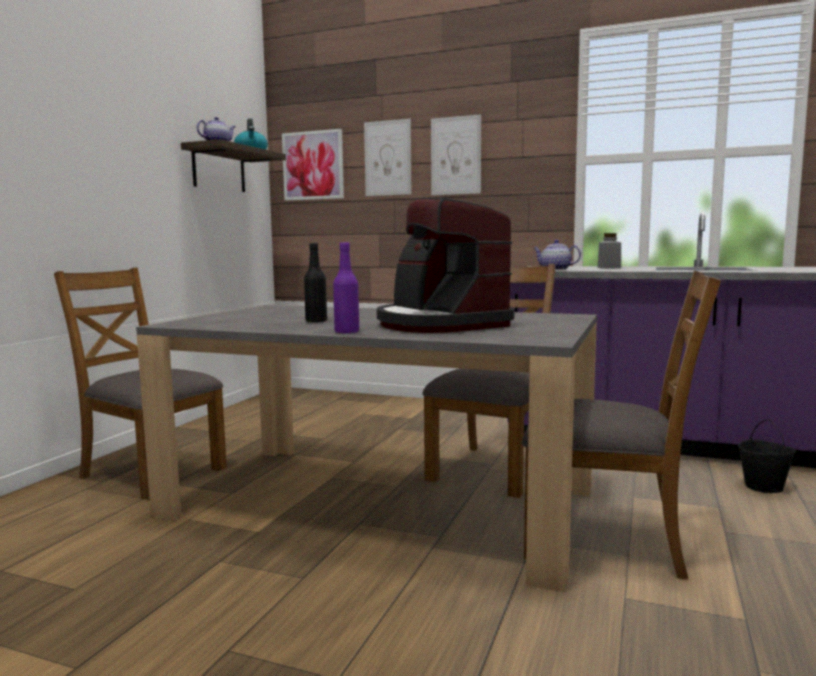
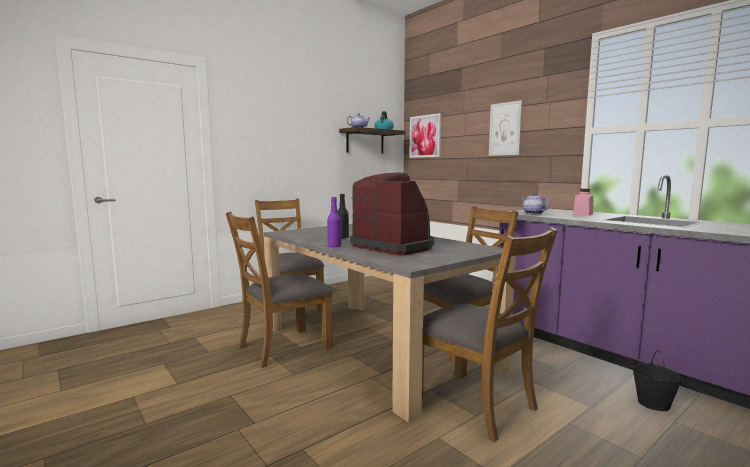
camera: 30 degrees right, 0 degrees up
picture [364,119,411,196] -> none
coffee machine [377,197,514,333] -> coffee machine turned 135 degrees clockwise [350,173,434,255]
grey jar [597,233,621,268] -> pink jar [573,189,594,216]
none -> brown chair [226,212,333,368]

